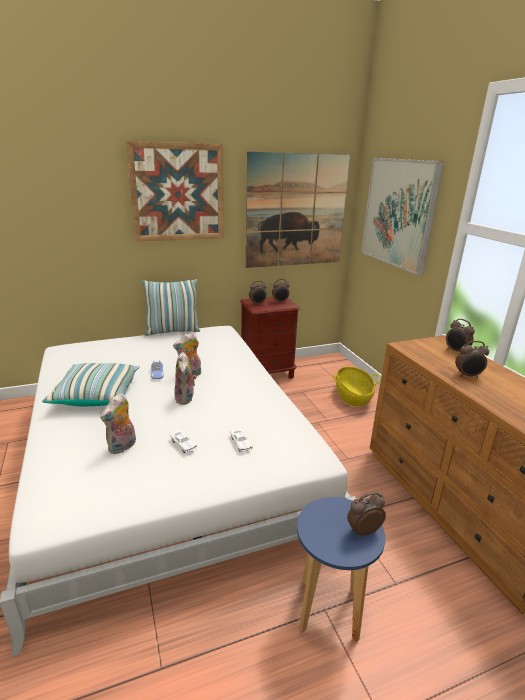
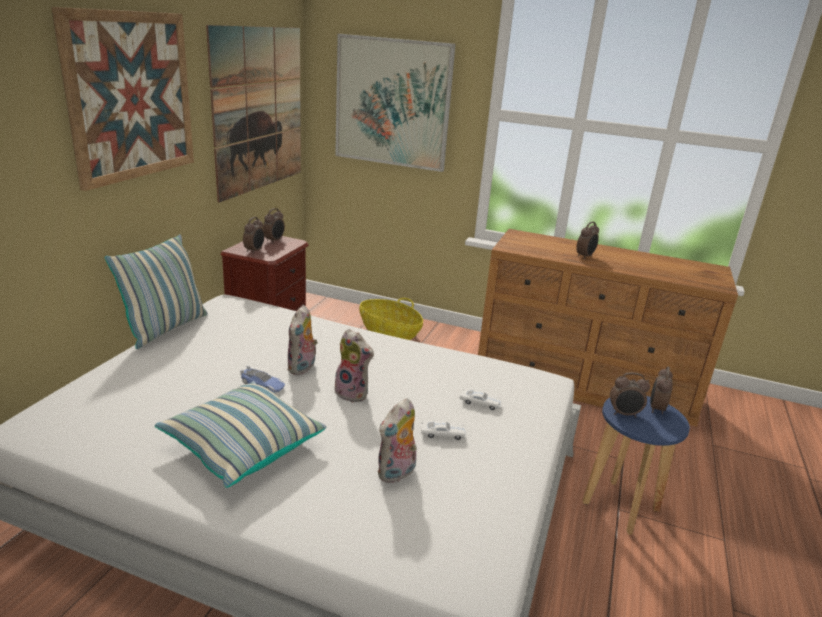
camera: 50 degrees left, 0 degrees up
plush toy [100,393,136,454] -> plush toy turned 60 degrees clockwise [377,398,417,484]
alarm clock [446,319,475,352] -> alarm clock moved to [610,372,650,418]

